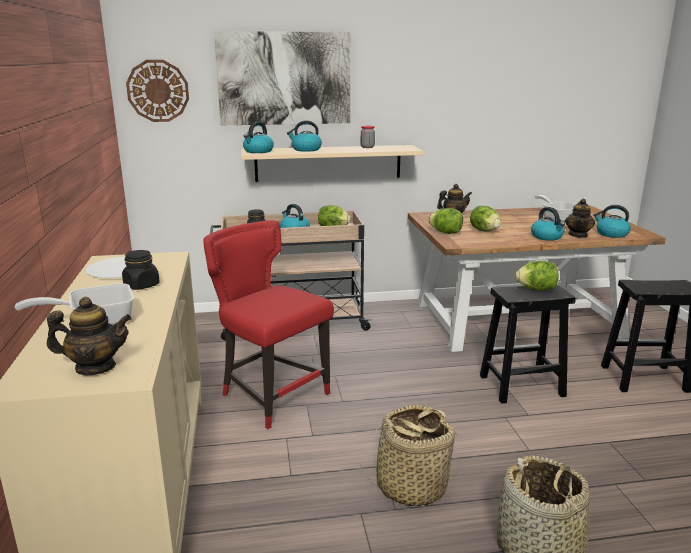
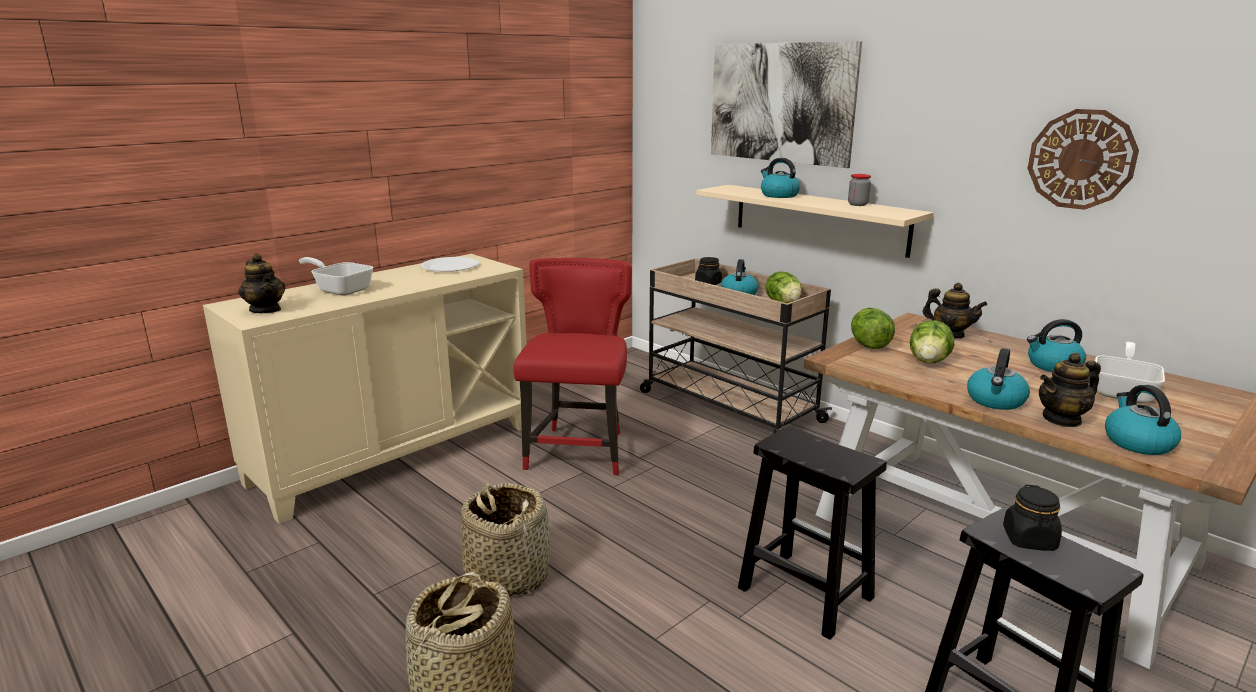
camera: 55 degrees right, 0 degrees up
black jar [122,250,160,290] -> black jar moved to [1003,485,1062,551]
wall clock [126,60,189,122] -> wall clock moved to [1027,109,1139,210]
kettle [243,122,274,153] -> kettle moved to [1027,319,1086,372]
lettuce [516,261,559,291] -> none

